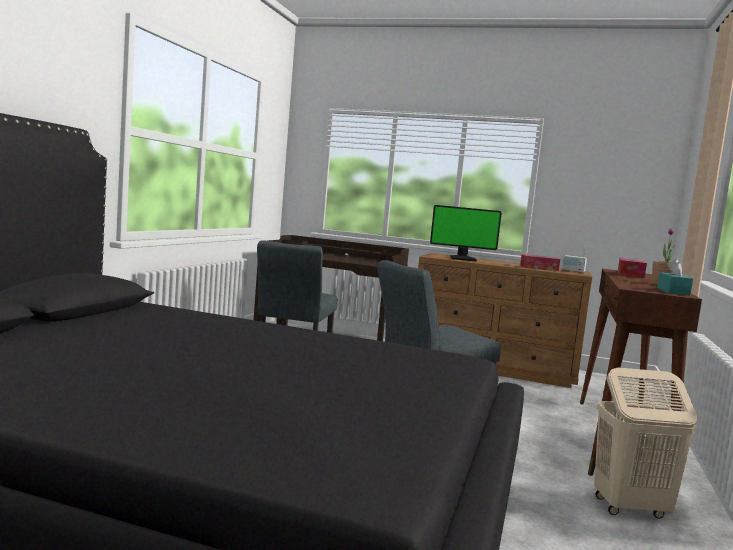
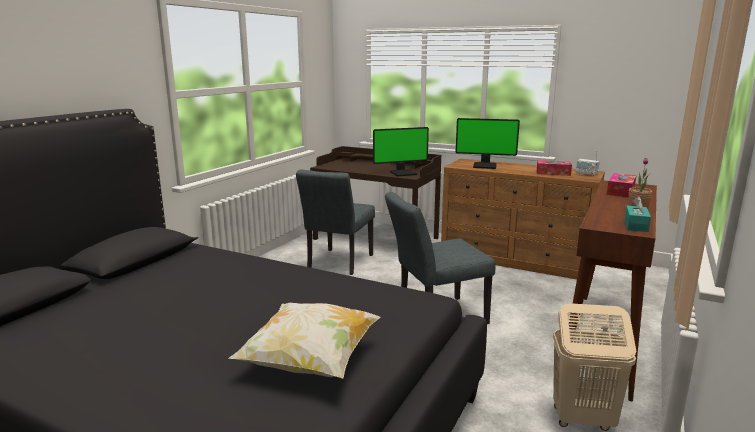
camera: 10 degrees right, 10 degrees up
none -> pillow [228,303,380,378]
none -> monitor [373,127,429,177]

